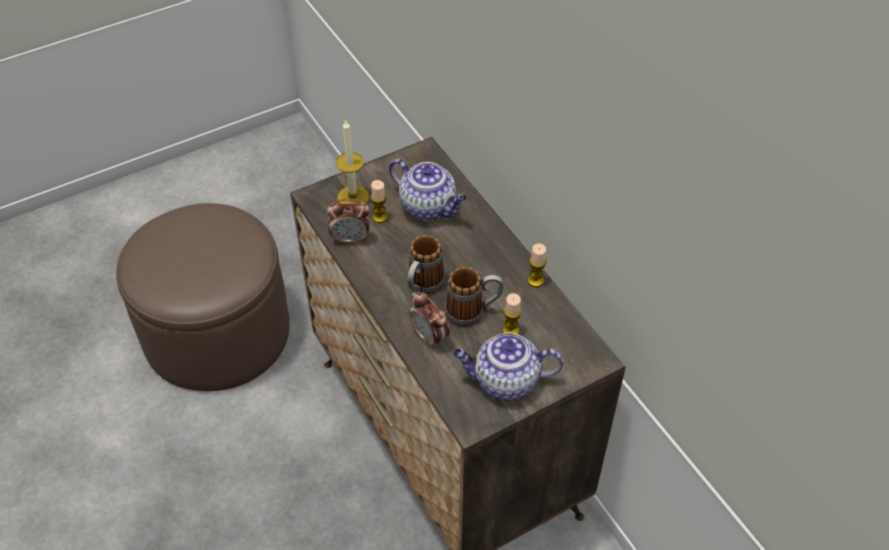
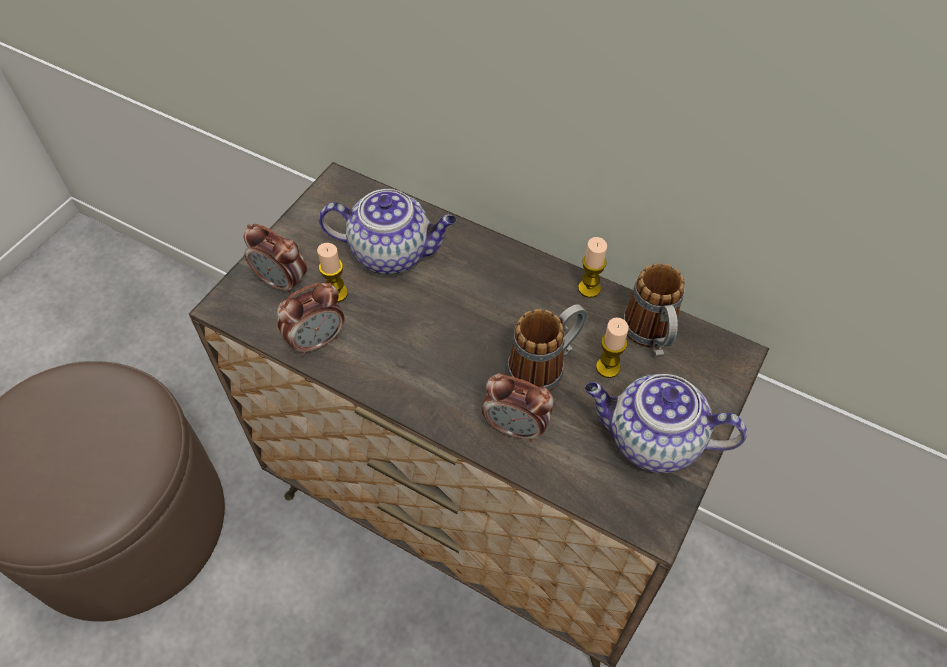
camera: 30 degrees left, 5 degrees up
candle [336,119,369,204] -> alarm clock [244,224,307,295]
mug [407,235,445,297] -> mug moved to [622,263,685,357]
teapot [453,333,563,400] -> teapot turned 45 degrees clockwise [585,374,747,473]

